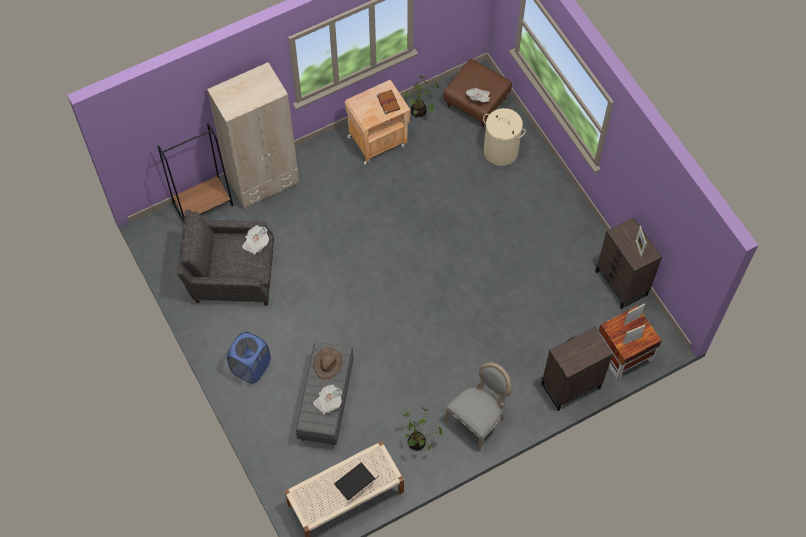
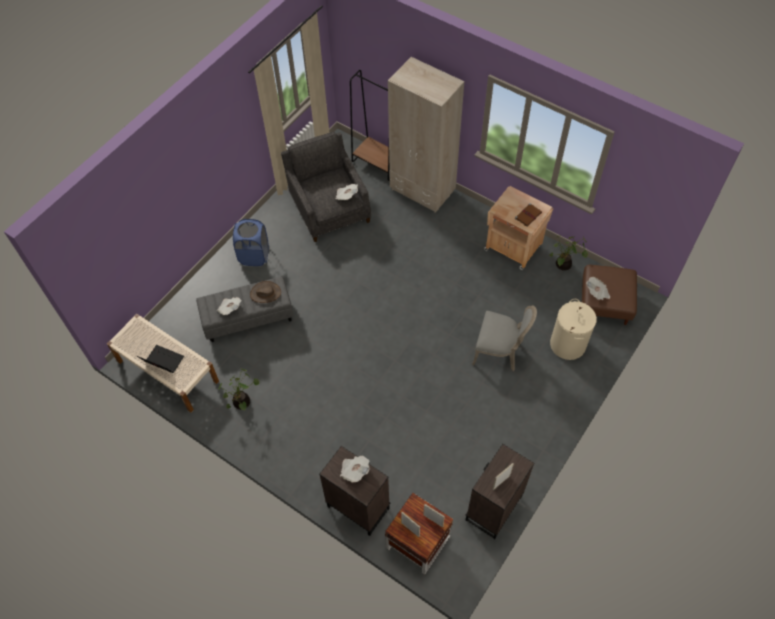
camera: 65 degrees right, 5 degrees down
grey chair [444,362,511,452] -> grey chair moved to [472,306,537,371]
none -> newspaper [340,455,370,482]

